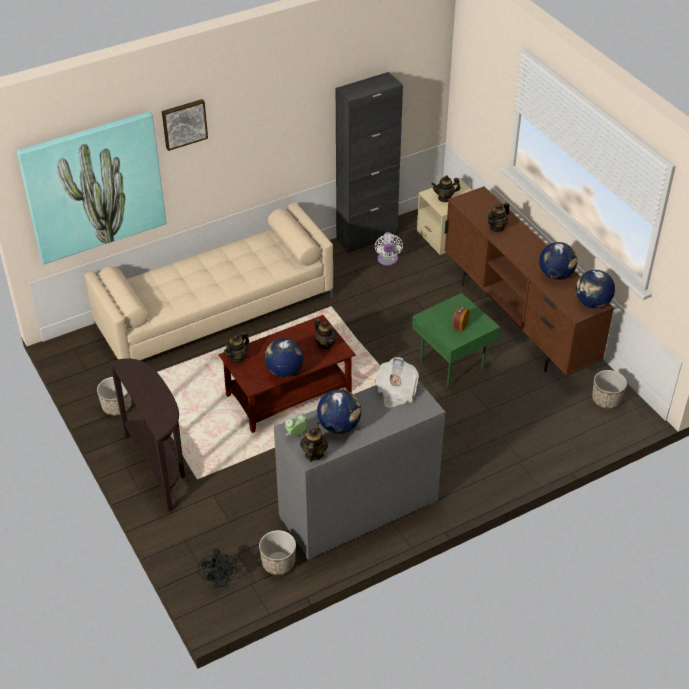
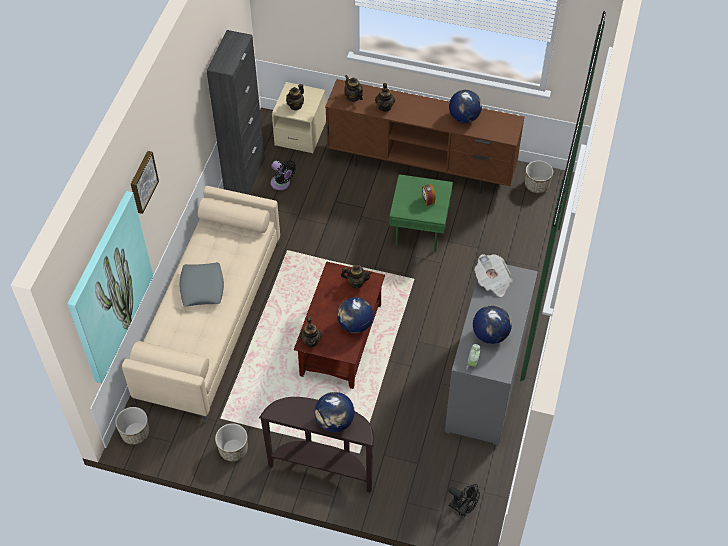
camera: 45 degrees left, 10 degrees up
planter [259,530,296,575] -> planter moved to [115,407,149,445]
teapot [300,422,328,462] -> teapot moved to [344,75,363,102]
white fan [375,232,403,266] -> black fan [271,160,296,190]
globe [576,270,615,308] -> globe moved to [315,392,355,432]
none -> grey pillow [180,262,224,307]

